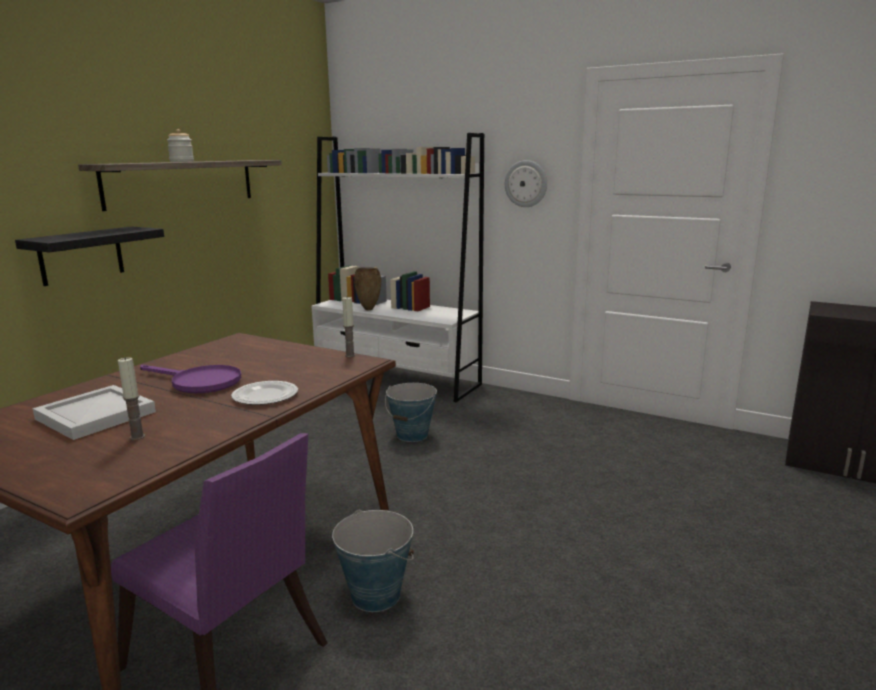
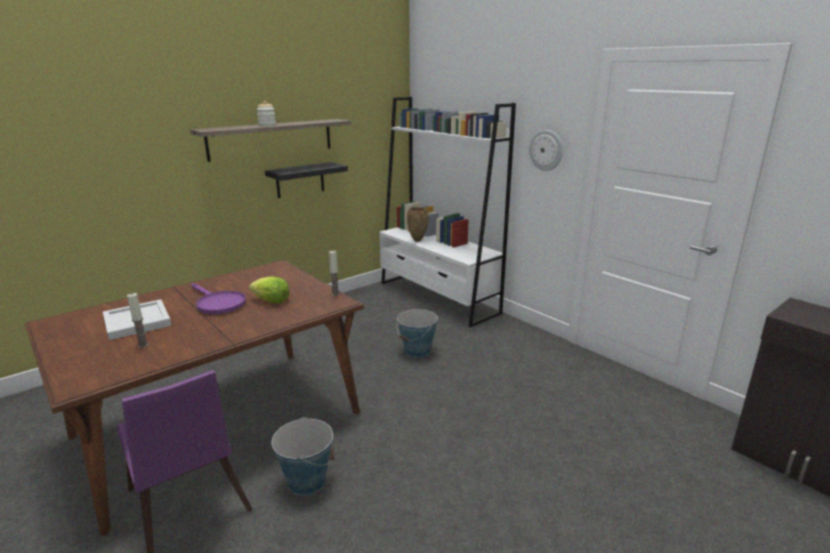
camera: 20 degrees right, 5 degrees up
black shelf [15,226,164,286] -> black shelf moved to [265,162,348,198]
plate [231,381,298,405] -> none
none -> lettuce [249,276,290,304]

